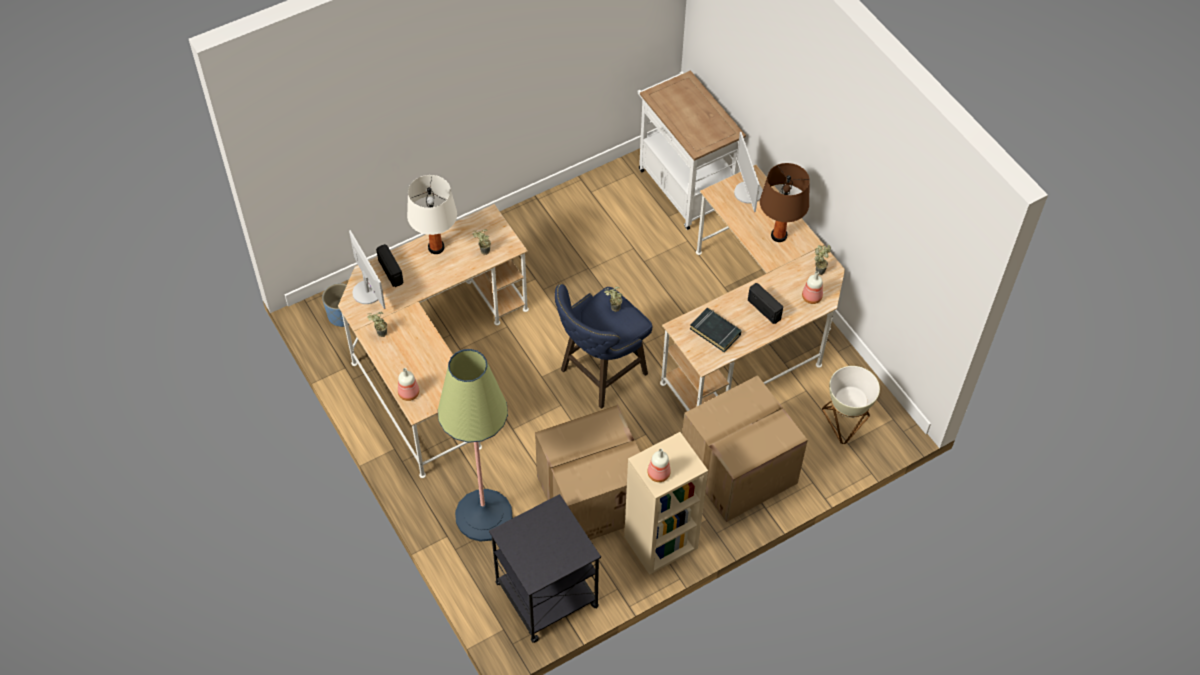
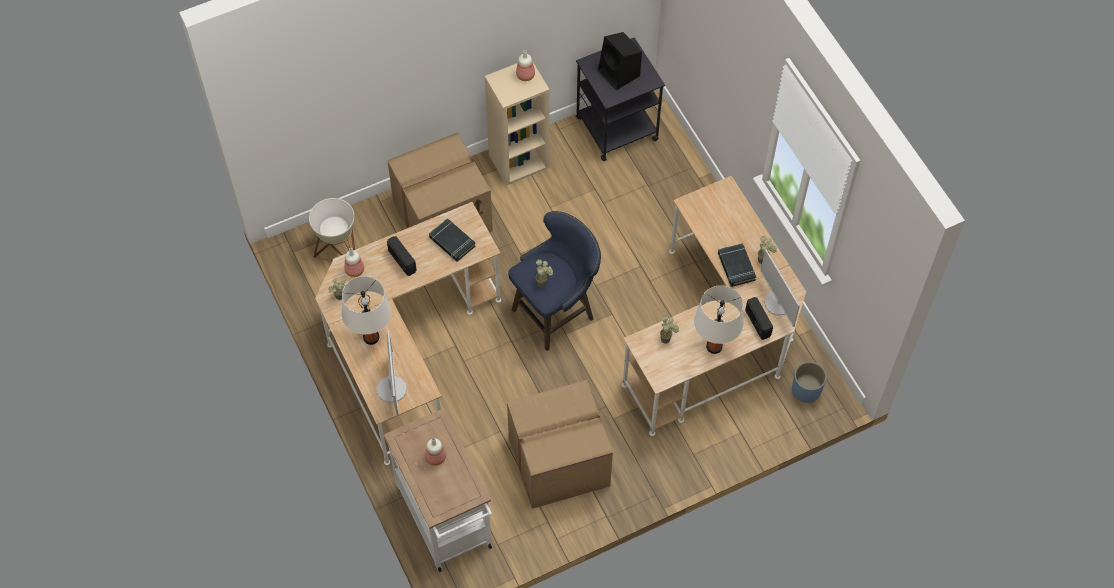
camera: 175 degrees left, 5 degrees up
bottle [398,368,419,401] -> bottle moved to [425,438,446,466]
floor lamp [438,349,513,542] -> none
cardboard box [535,405,640,540] -> cardboard box moved to [507,380,613,509]
brown table lamp [760,163,810,242] -> white table lamp [342,276,391,345]
none -> black speaker [598,32,642,90]
none -> black book [718,243,756,287]

